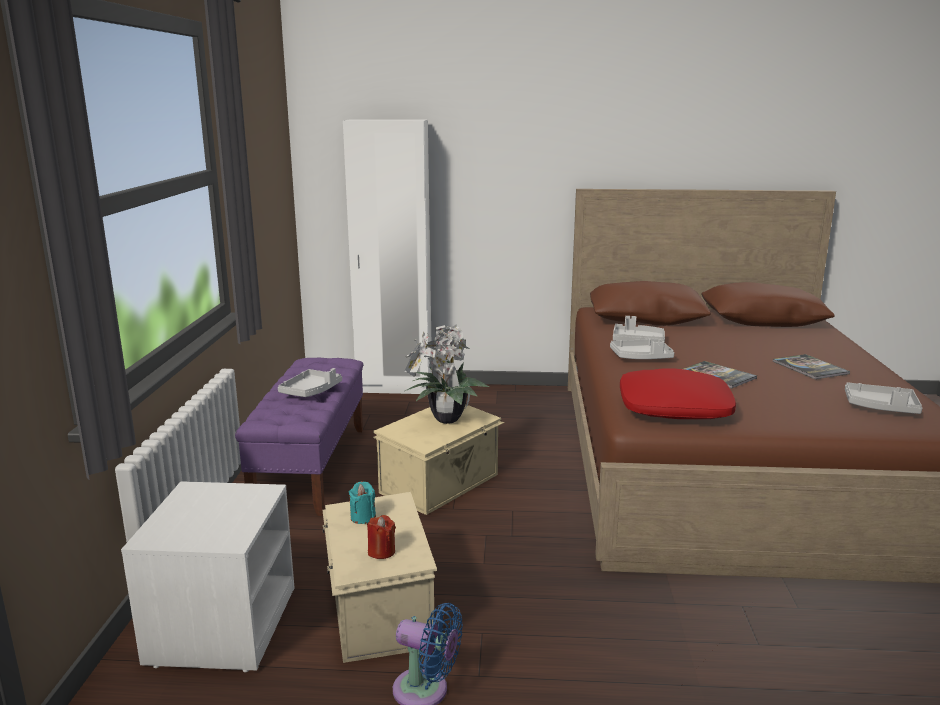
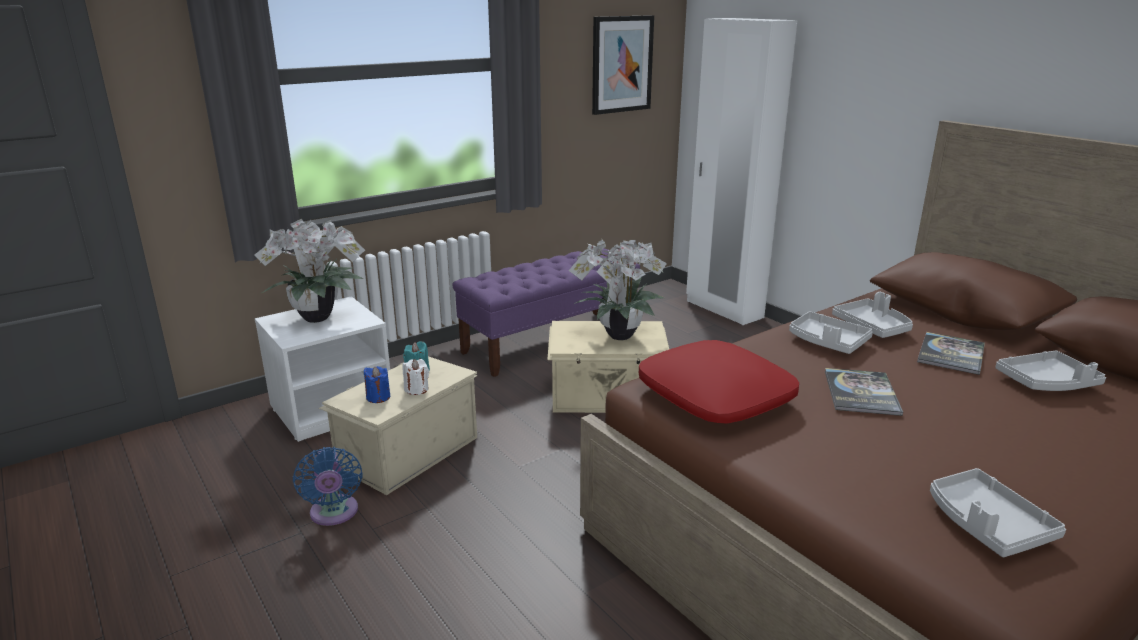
camera: 50 degrees right, 5 degrees up
grey tray [278,368,342,397] -> grey tray moved to [995,351,1106,391]
red candle [367,515,396,559] -> blue candle [364,366,390,403]
book [772,354,850,379] -> book moved to [917,332,985,375]
none -> potted plant [254,219,365,323]
none -> white candle [402,359,429,395]
none -> picture [592,15,654,115]

